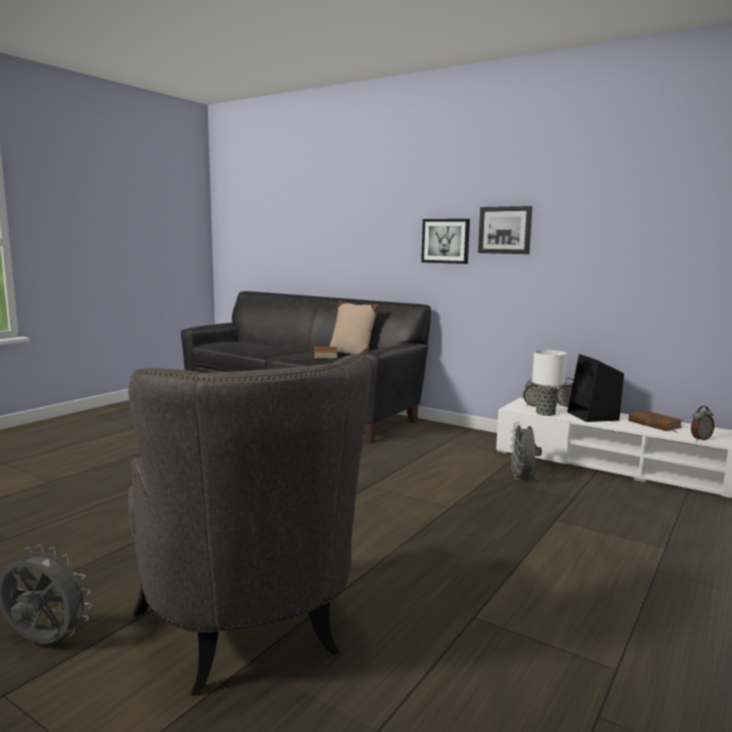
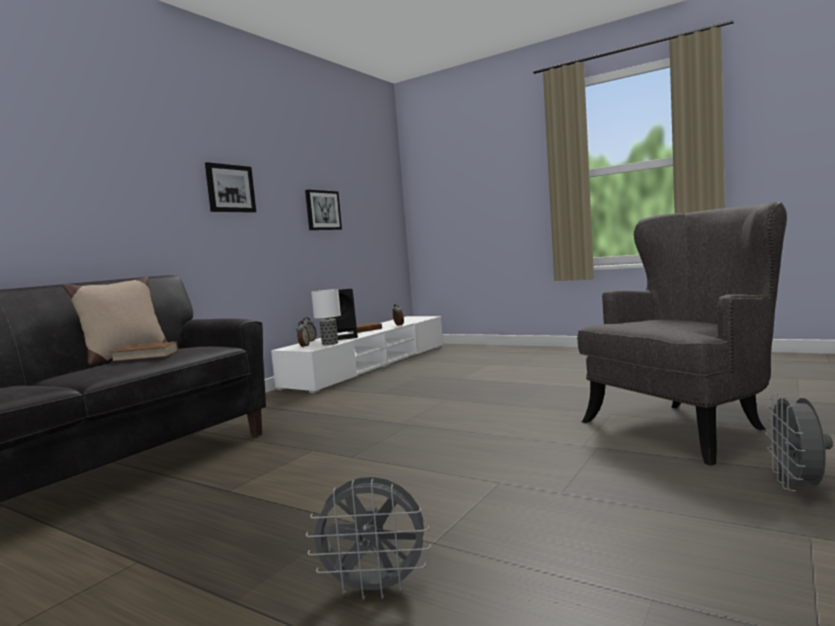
camera: 90 degrees left, 5 degrees down
picture [421,219,470,264] -> picture moved to [305,190,342,230]
grey fan [510,422,542,480] -> grey fan moved to [306,477,431,600]

